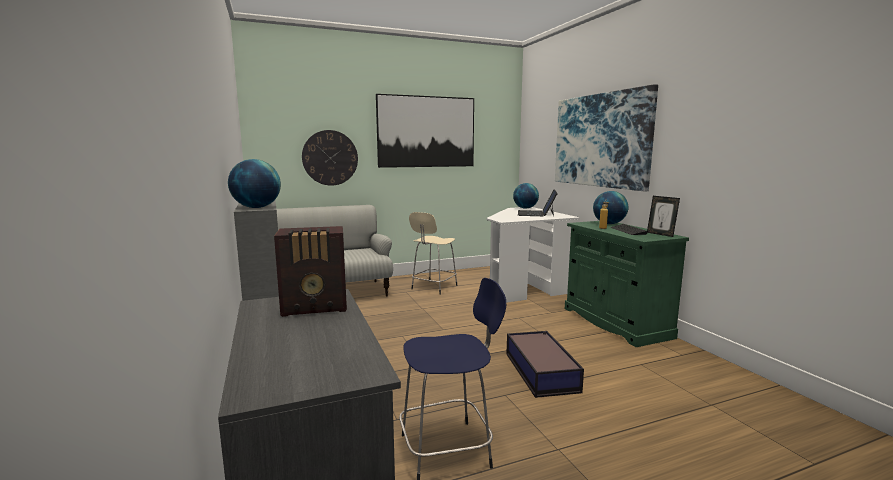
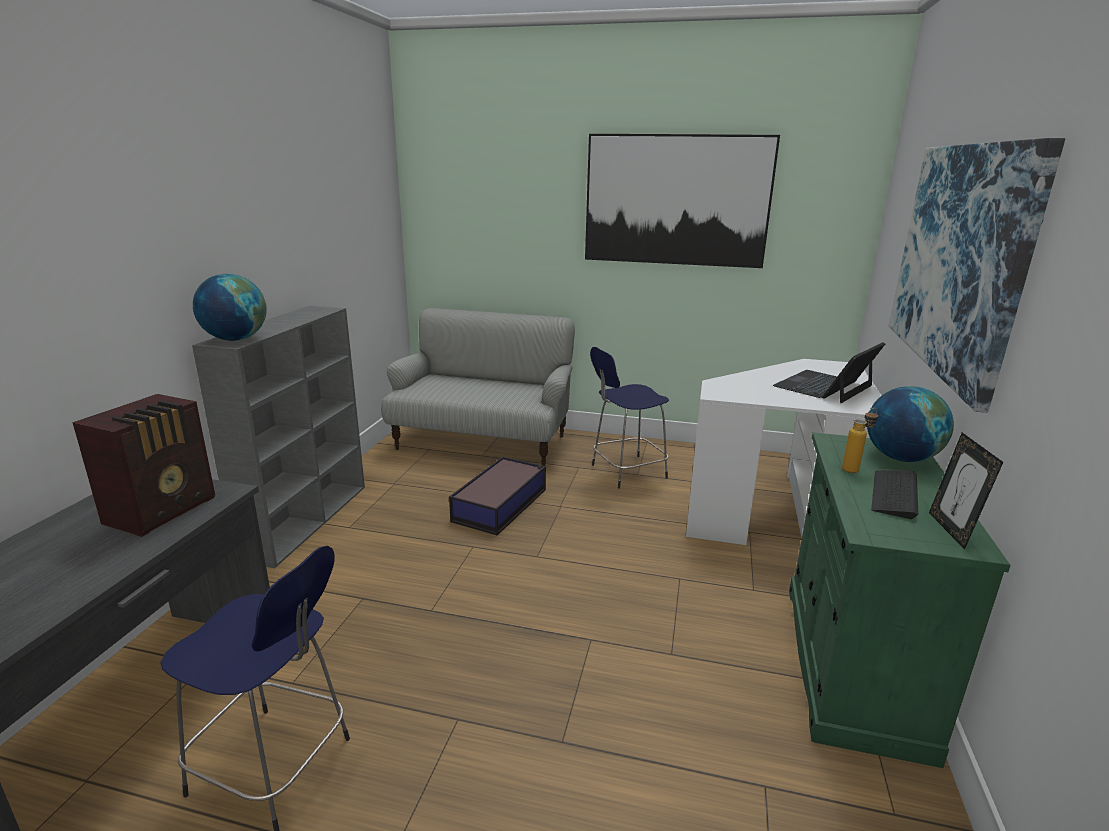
camera: 35 degrees right, 10 degrees up
radio [274,226,347,317] -> radio turned 90 degrees counterclockwise [73,394,215,537]
wall clock [302,130,358,186] -> none
beige stool [409,212,457,295] -> blue stool [590,347,669,488]
storage box [506,331,584,398] -> storage box moved to [449,457,546,535]
globe [513,183,539,209] -> none

